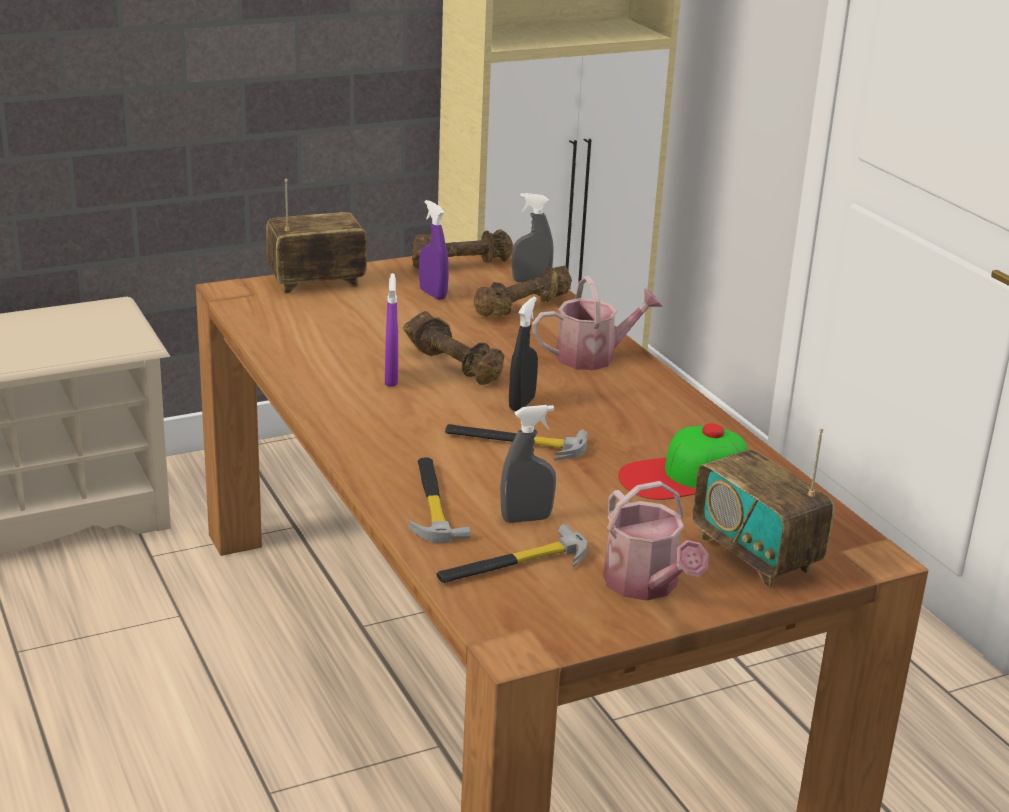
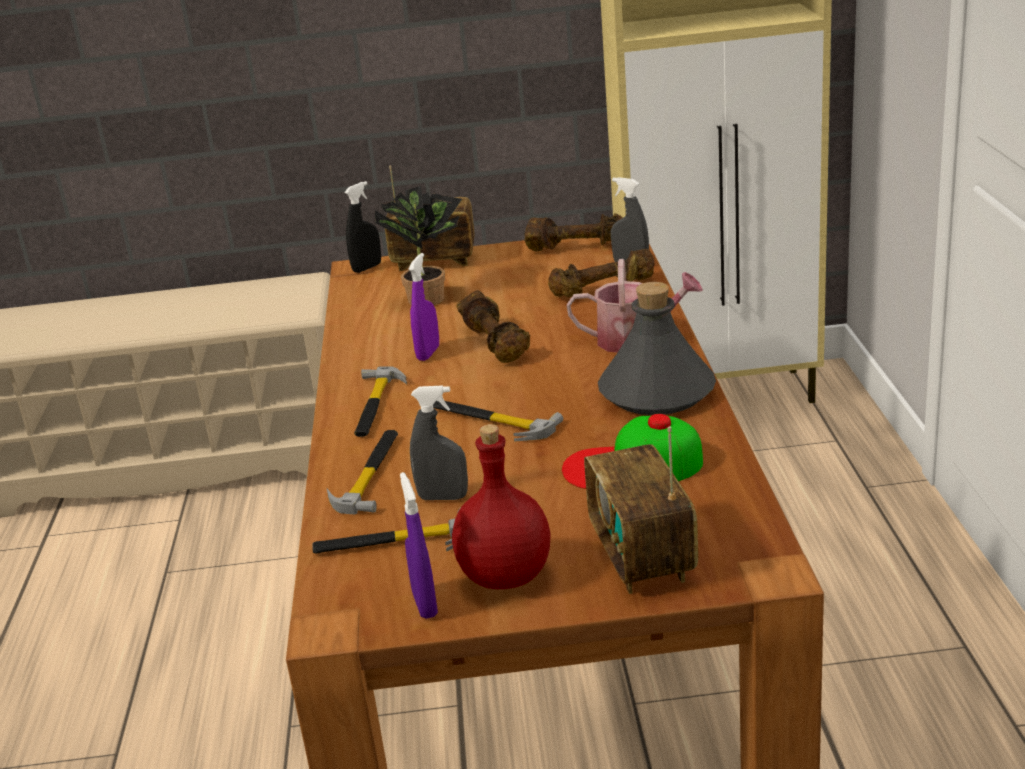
camera: 25 degrees right, 0 degrees up
purple spray bottle [419,200,449,300] -> purple spray bottle moved to [400,472,438,619]
black spray bottle [509,297,538,411] -> black spray bottle moved to [344,181,381,273]
watering can [603,481,709,600] -> red bottle [452,424,551,589]
none -> hammer [354,366,407,437]
none -> potted plant [375,186,462,305]
none -> grey bottle [598,282,716,415]

